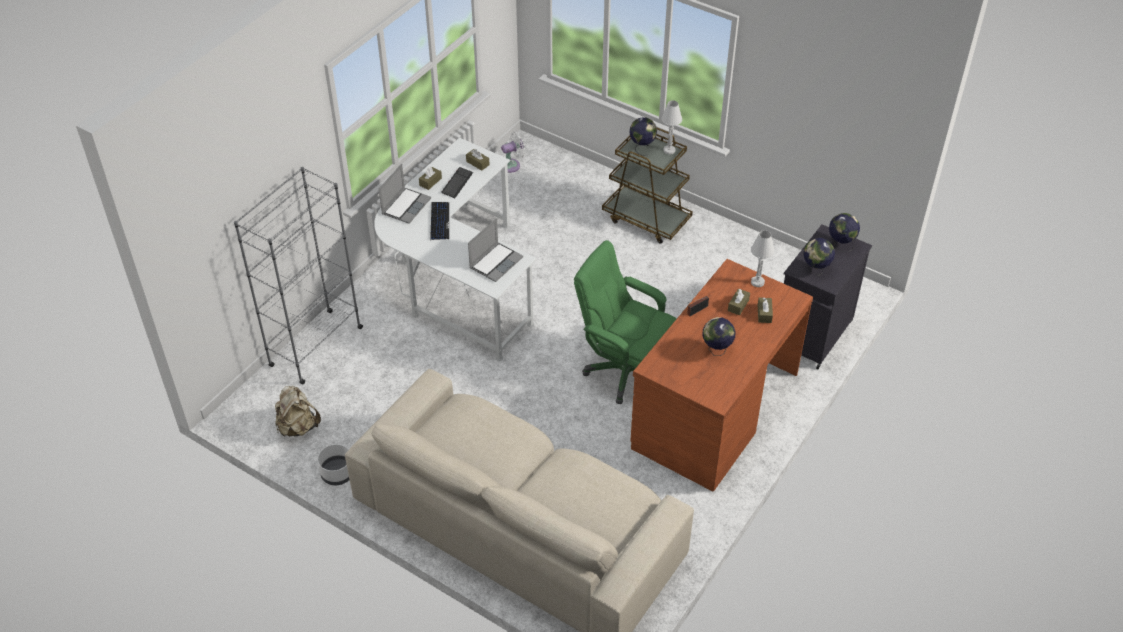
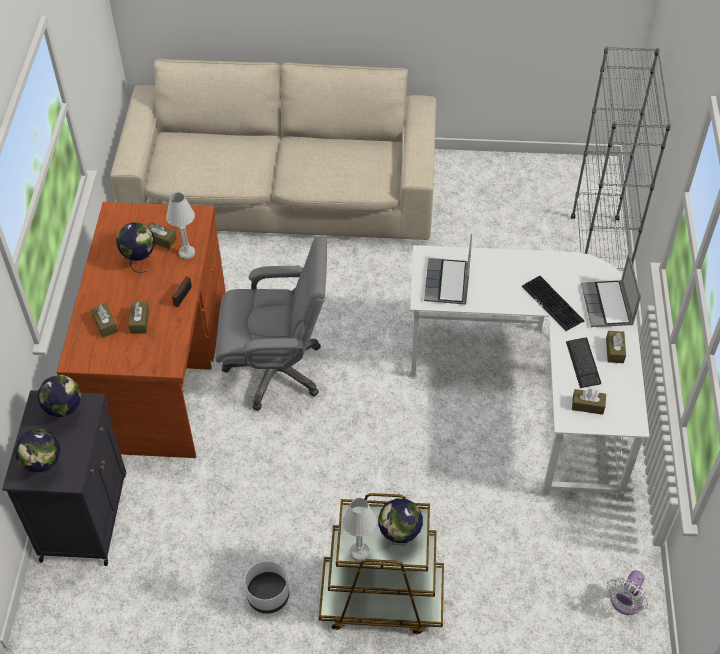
camera: 150 degrees right, 5 degrees up
beige backpack [275,386,321,436] -> none
white planter [317,444,349,485] -> white planter moved to [245,561,289,614]
green office chair [574,240,677,404] -> grey office chair [215,236,327,411]
white table lamp [751,230,775,287] -> white table lamp moved to [166,192,195,259]
none -> brown tissue box [147,222,177,249]

